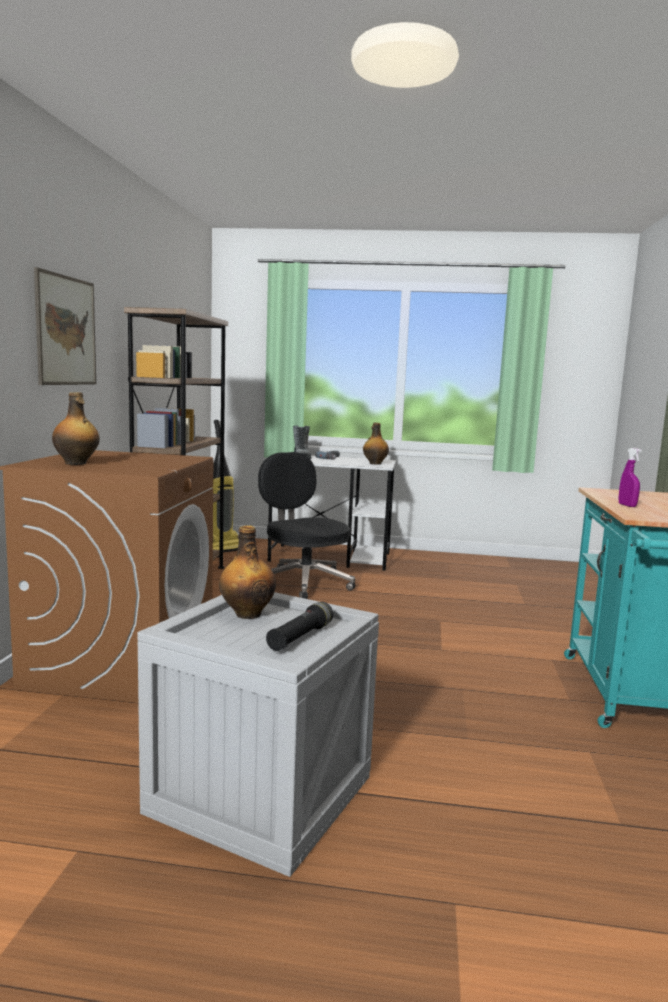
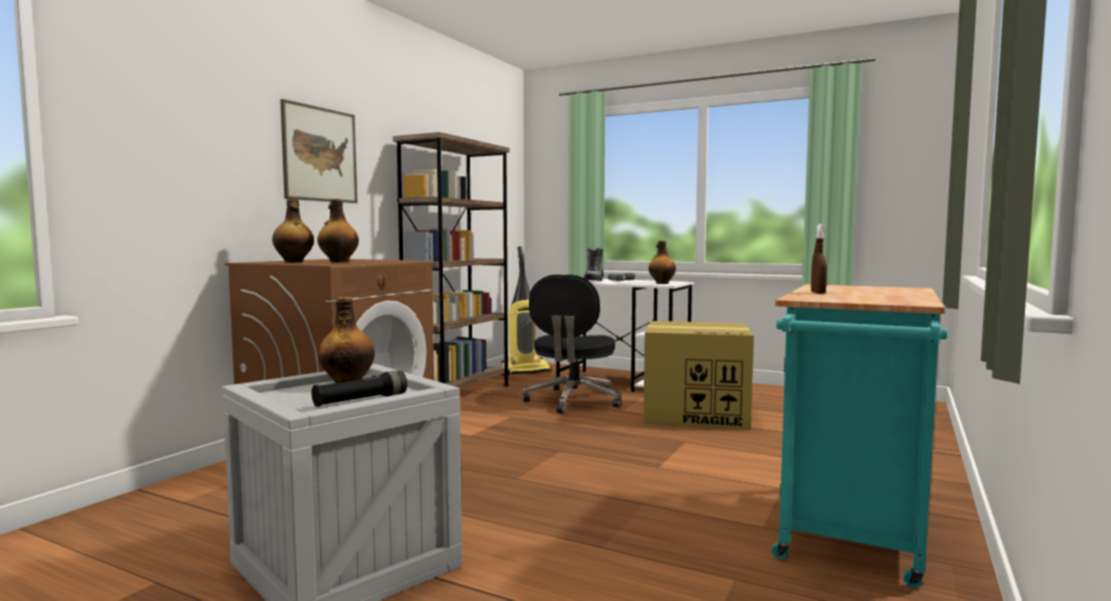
camera: 20 degrees right, 5 degrees down
black office chair [258,452,355,599] -> black office chair turned 150 degrees counterclockwise [522,274,622,414]
purple spray bottle [618,448,642,507] -> brown spray bottle [811,224,827,294]
none -> bottle [317,199,359,262]
none -> cardboard box [644,321,754,430]

